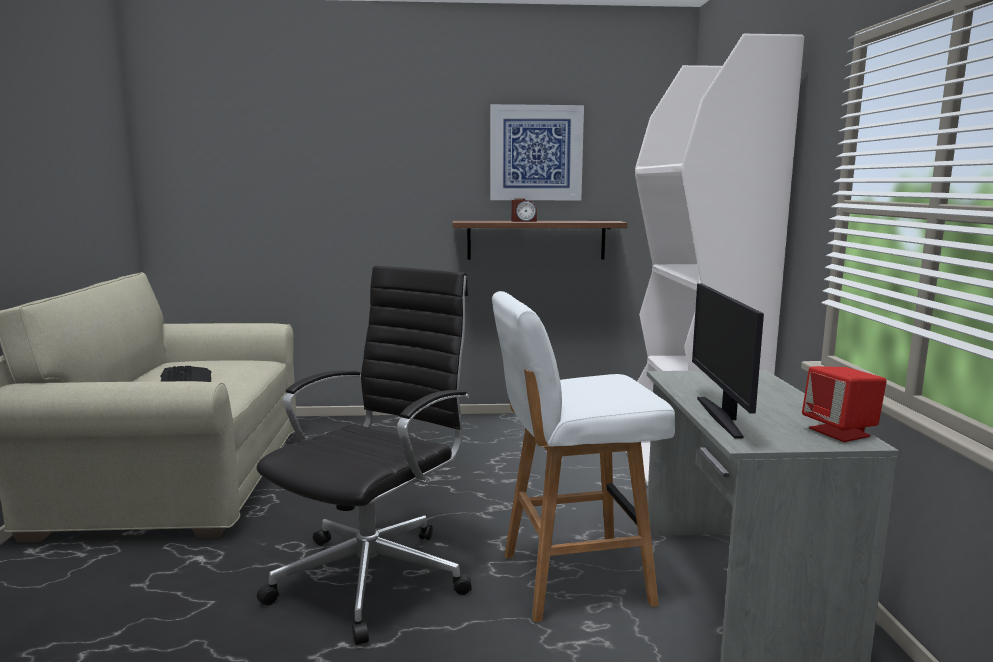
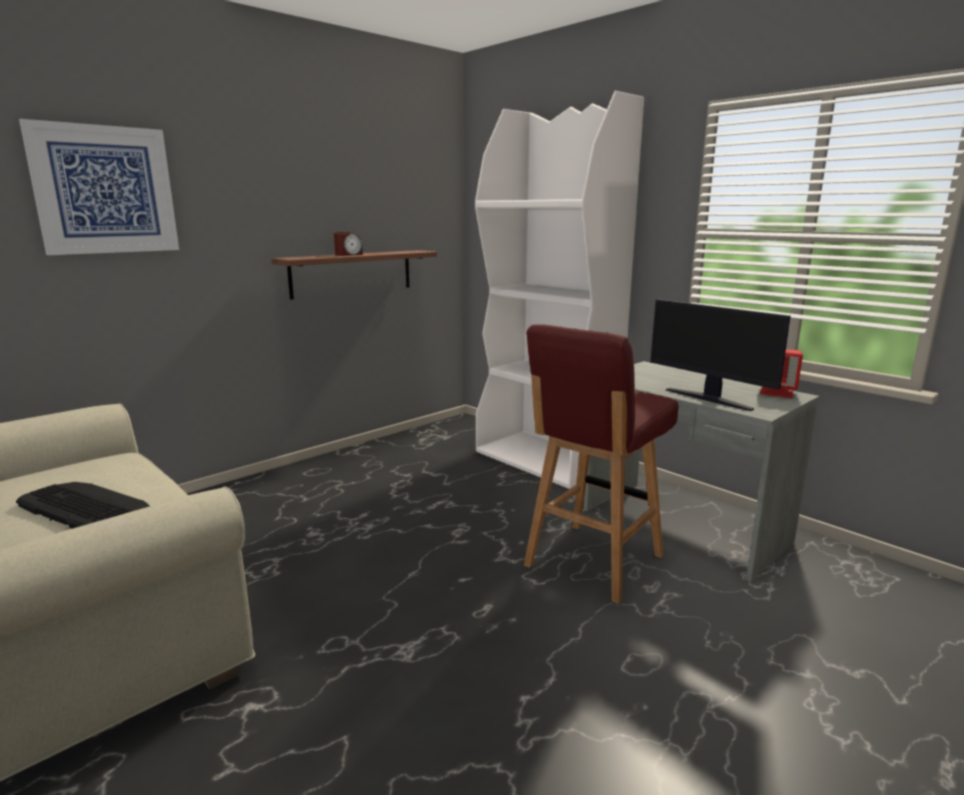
camera: 40 degrees left, 5 degrees up
black office chair [257,266,472,645] -> none
picture [490,104,584,200] -> picture moved to [19,119,179,255]
white stool [492,291,675,622] -> red stool [524,324,679,604]

